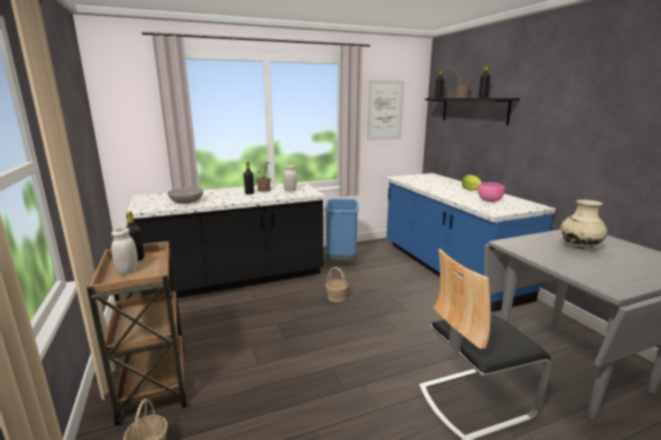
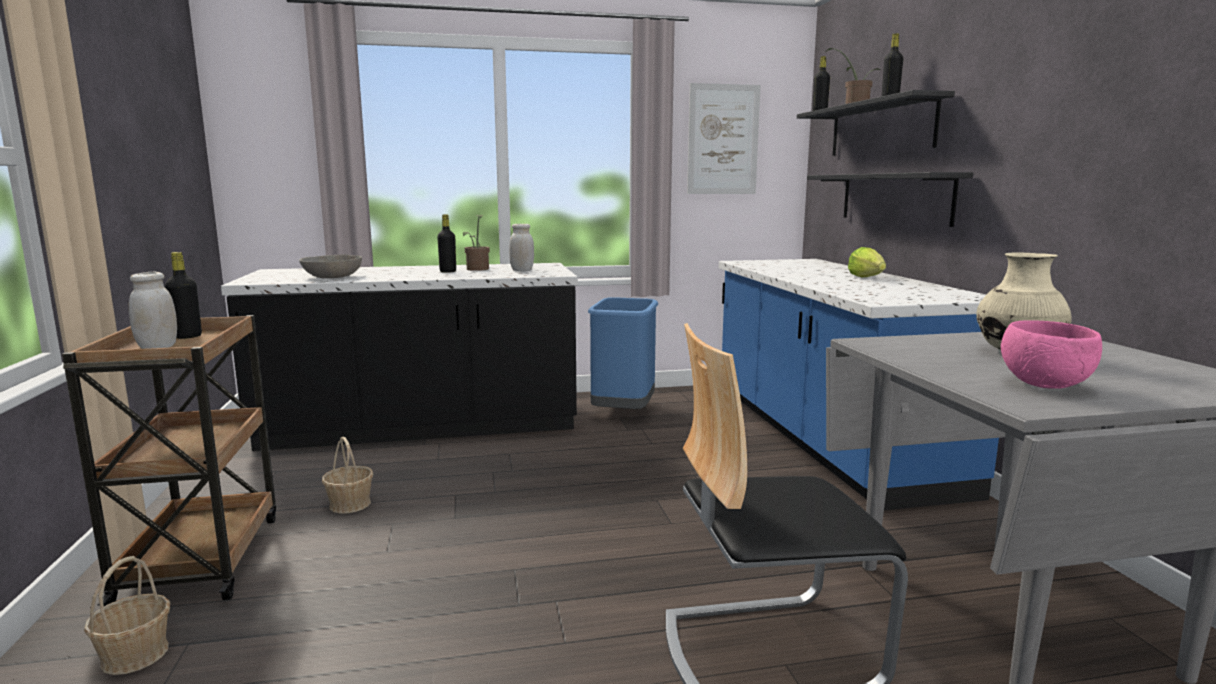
camera: 10 degrees right, 5 degrees down
basket [325,267,348,302] -> basket moved to [322,437,373,513]
pink bowl [478,182,505,202] -> pink bowl moved to [1001,320,1102,389]
none -> black shelf [807,172,973,227]

